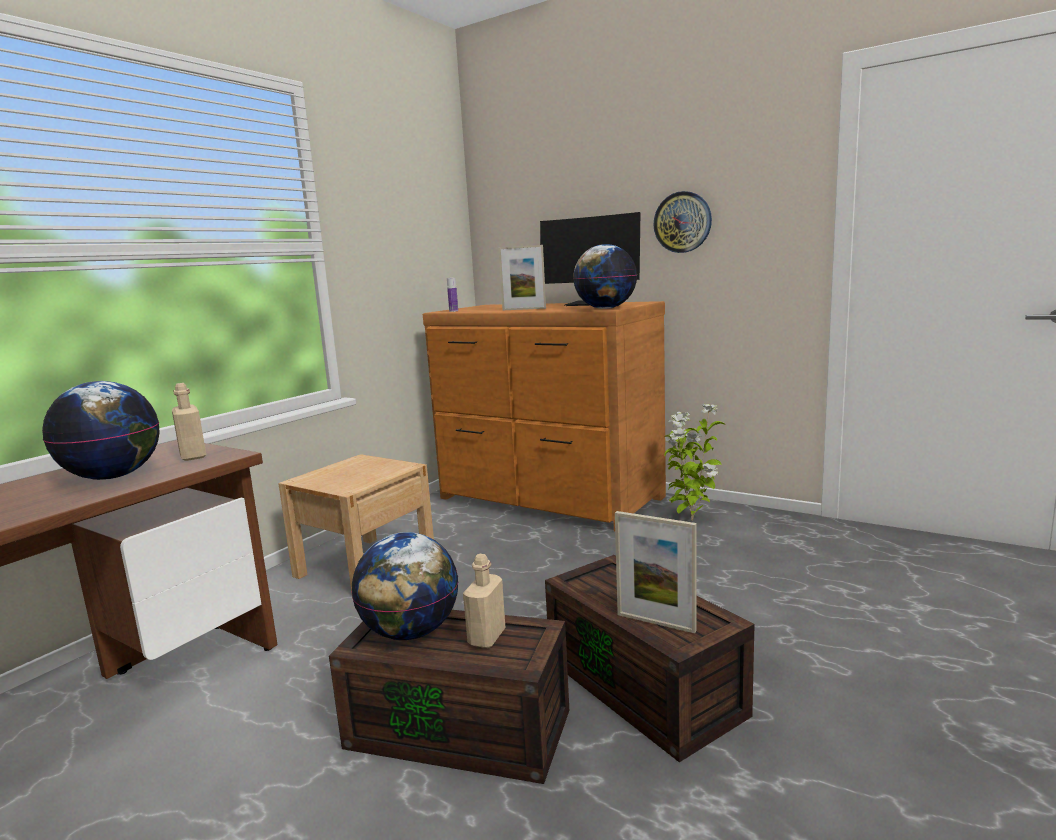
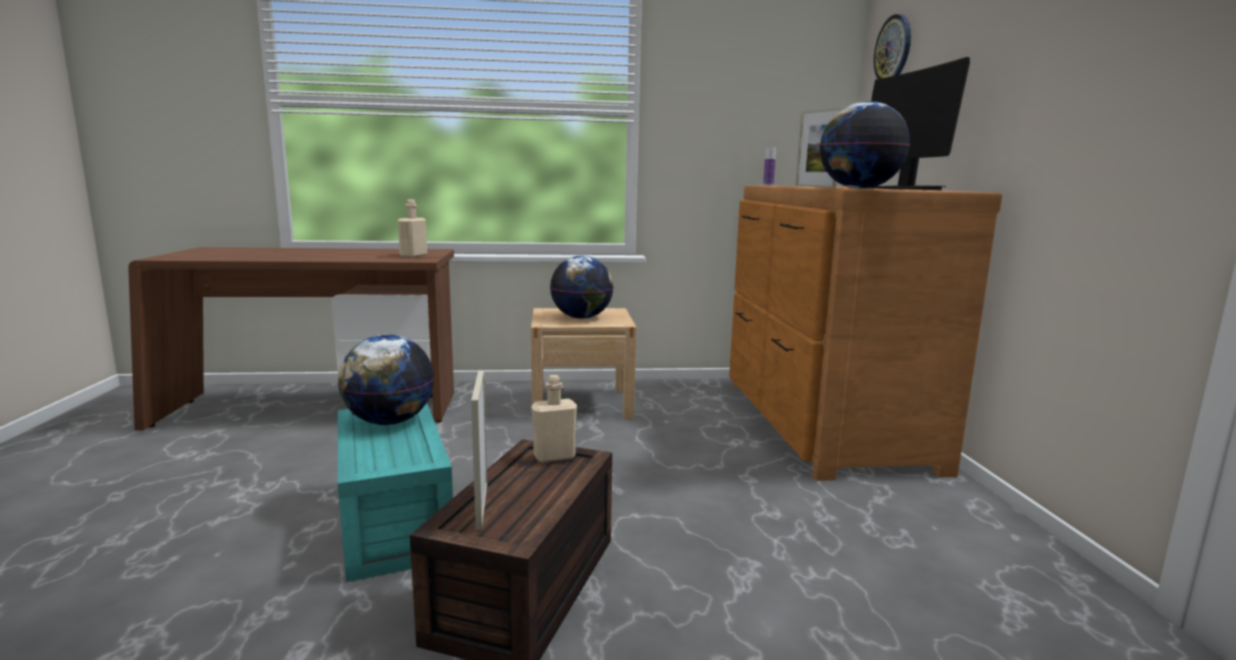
camera: 50 degrees right, 0 degrees up
globe [42,381,160,480] -> globe moved to [550,256,614,319]
brown storage box [329,610,569,784] -> turquoise storage box [338,403,453,582]
beige bottle [463,554,505,648] -> beige bottle moved to [531,375,577,462]
wall clock [654,191,712,253] -> wall clock moved to [874,14,911,79]
potted plant [664,403,725,521] -> none

